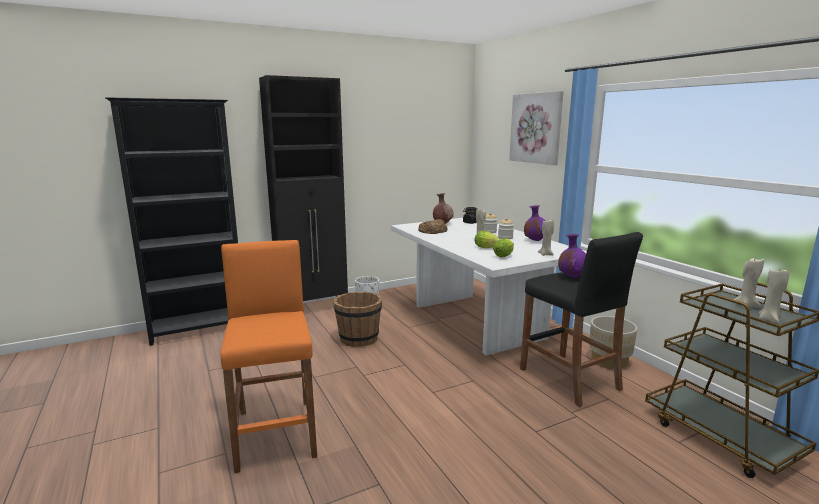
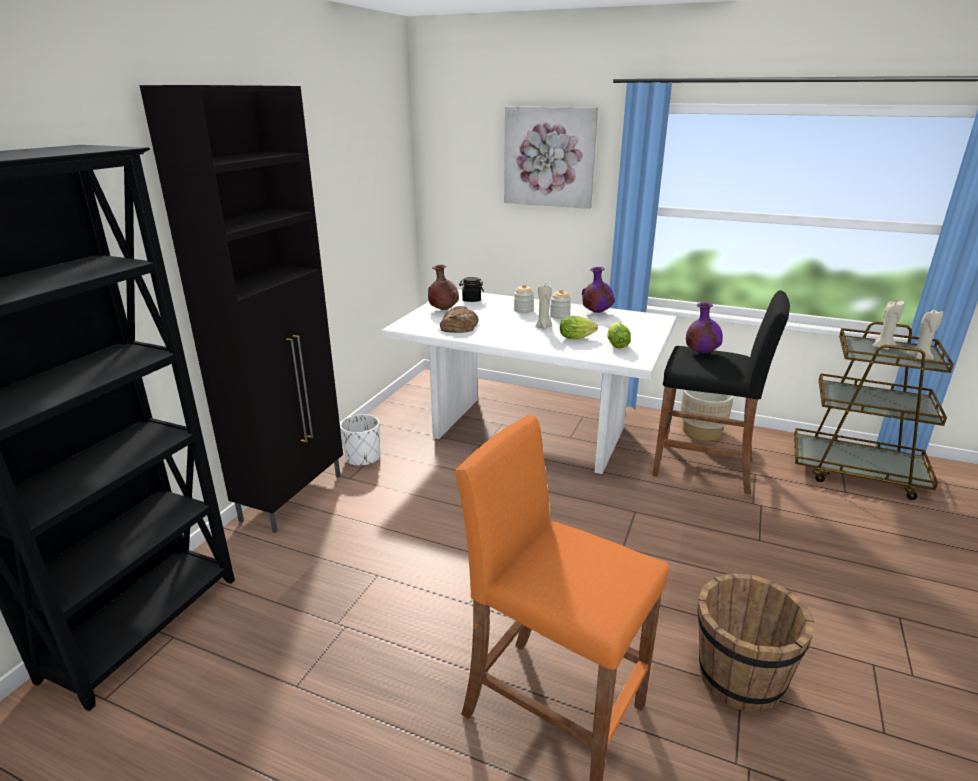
camera: 40 degrees left, 10 degrees up
brown bucket [333,292,382,347] -> brown bucket moved to [698,573,814,712]
beige candle [538,218,554,256] -> none

